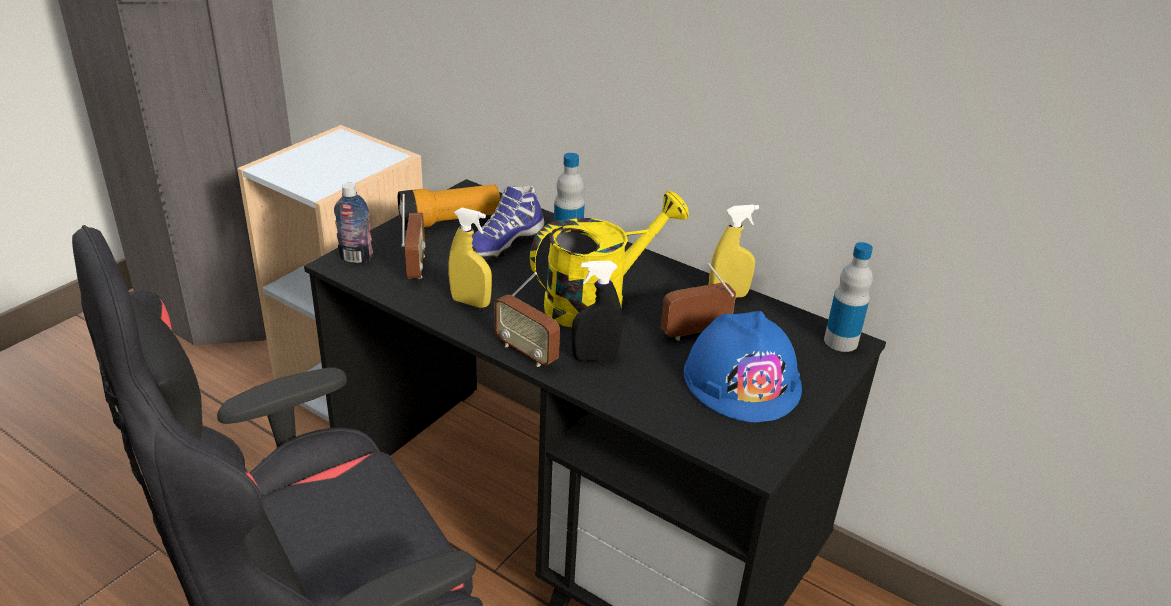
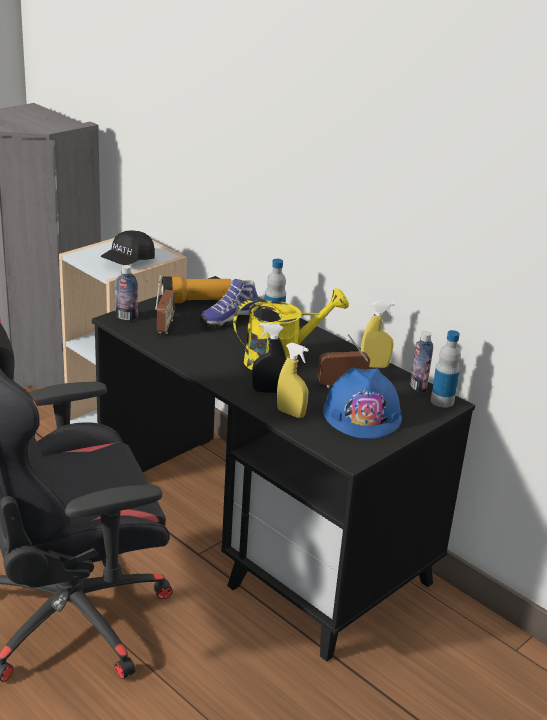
camera: 10 degrees right, 5 degrees down
yellow spray bottle [448,208,492,308] -> yellow spray bottle moved to [277,342,309,418]
radio [495,272,560,367] -> none
none -> black cap [101,230,155,265]
none -> bottle [410,331,433,393]

